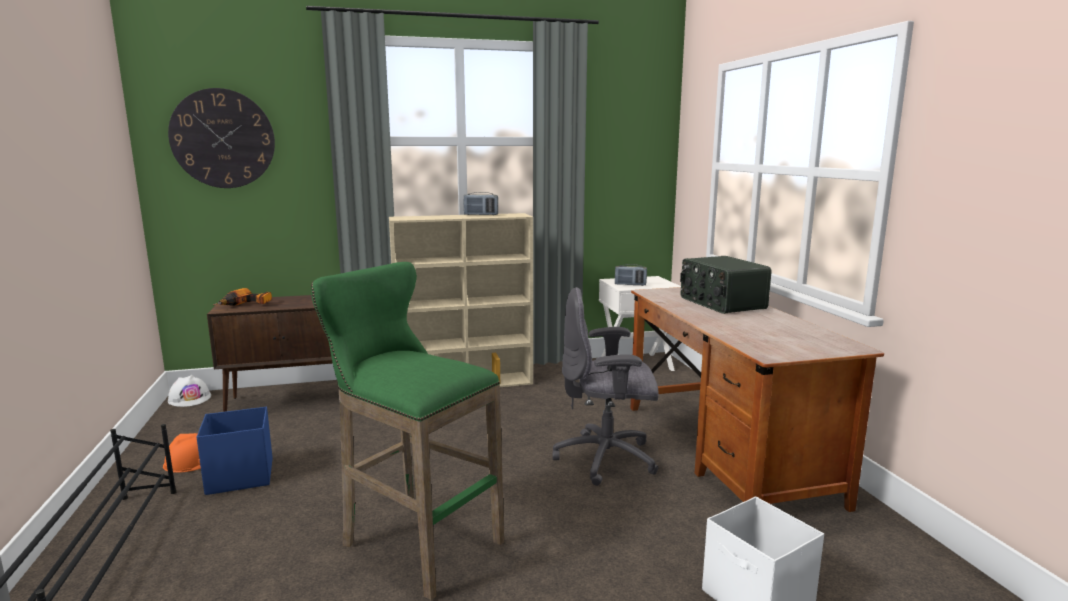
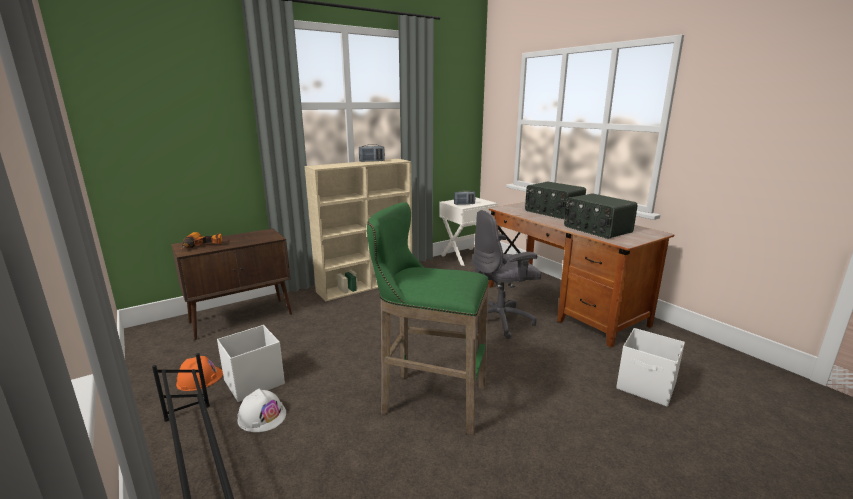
camera: 20 degrees left, 5 degrees up
wall clock [168,88,275,188] -> none
white hard hat [168,375,211,407] -> white hard hat moved to [237,388,286,432]
blue storage box [197,407,273,495] -> white storage box [217,325,285,402]
none -> radio [564,194,638,239]

